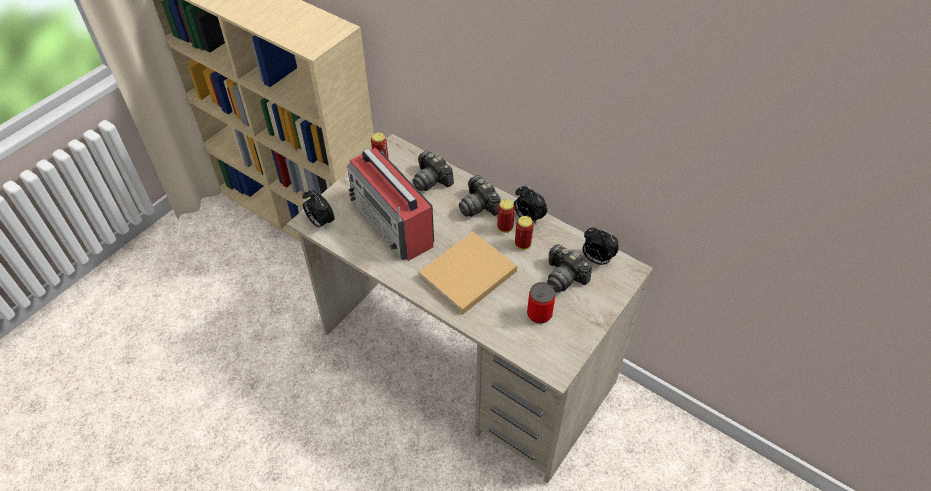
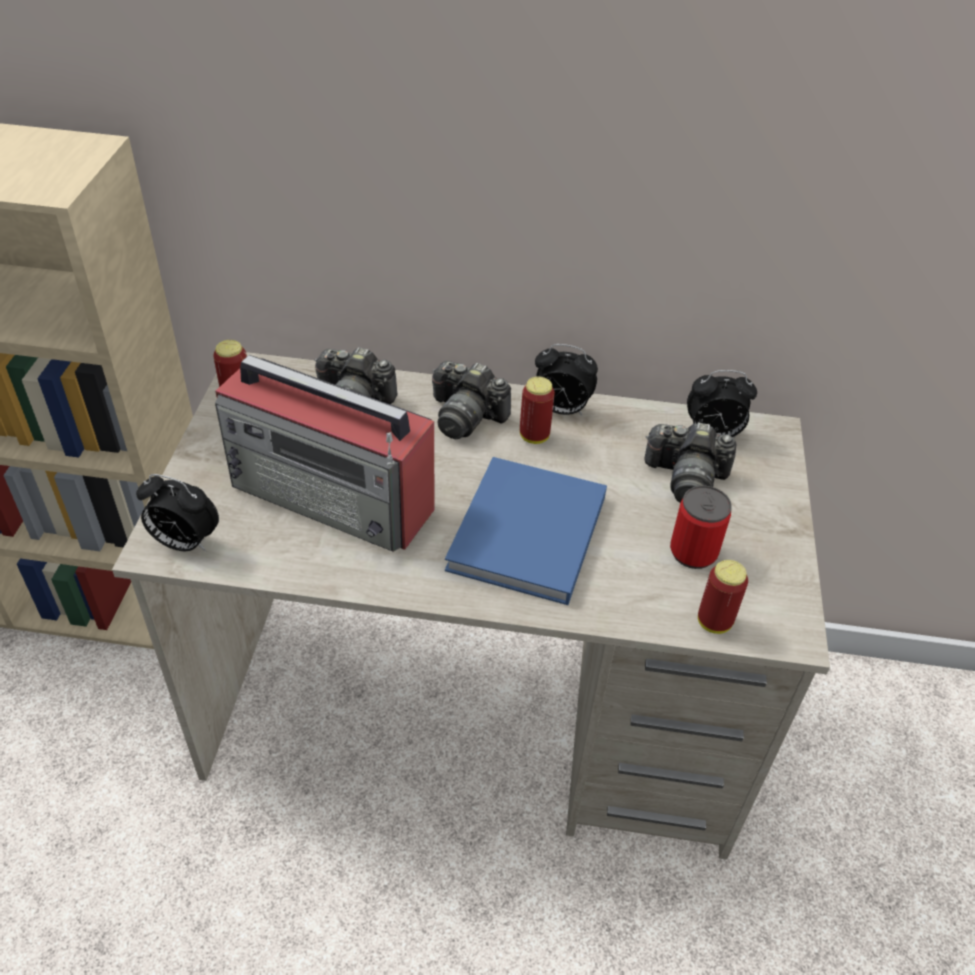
camera: 30 degrees left, 5 degrees down
beige book [419,232,517,315] -> blue book [445,457,607,605]
can [515,216,534,250] -> can moved to [698,560,748,634]

